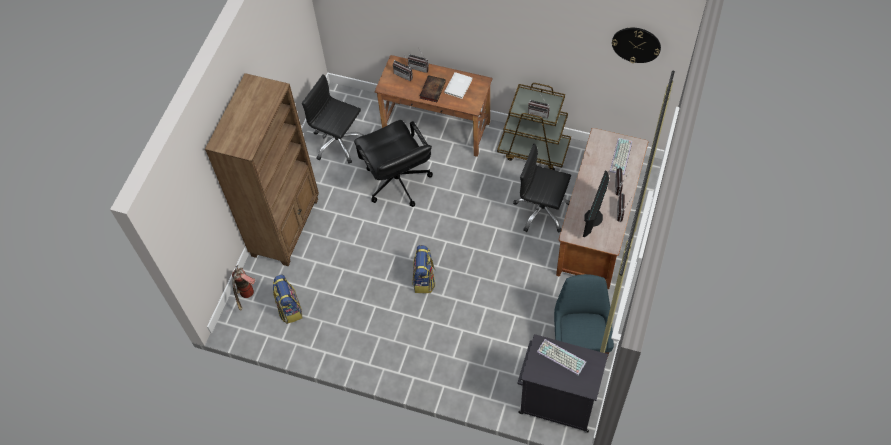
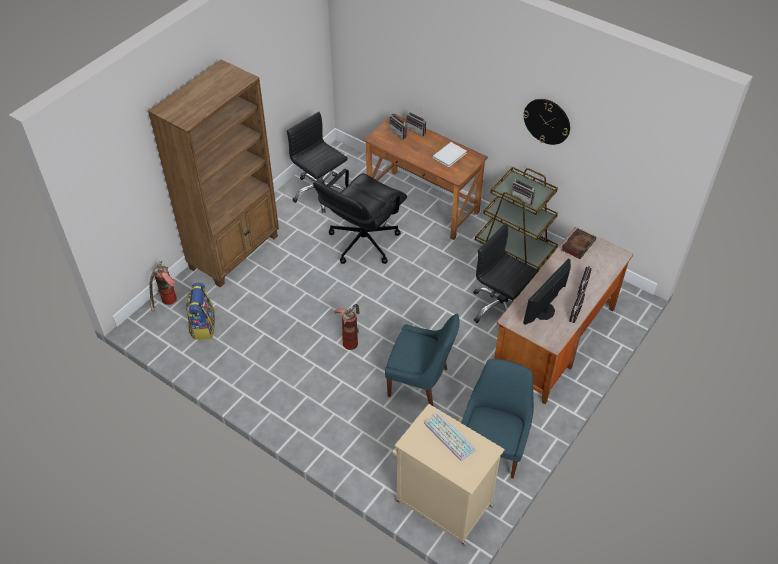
camera: 15 degrees right, 10 degrees down
black office chair [354,120,433,207] -> black office chair turned 45 degrees clockwise [313,169,407,264]
backpack [412,245,436,293] -> fire extinguisher [333,304,360,350]
book [420,75,446,102] -> book moved to [561,228,596,259]
black cabinet [517,334,608,433] -> beige cabinet [392,404,505,546]
keyboard [610,138,632,175] -> none
wall clock [612,28,661,63] -> wall clock moved to [523,99,570,145]
none -> blue chair [385,313,460,406]

